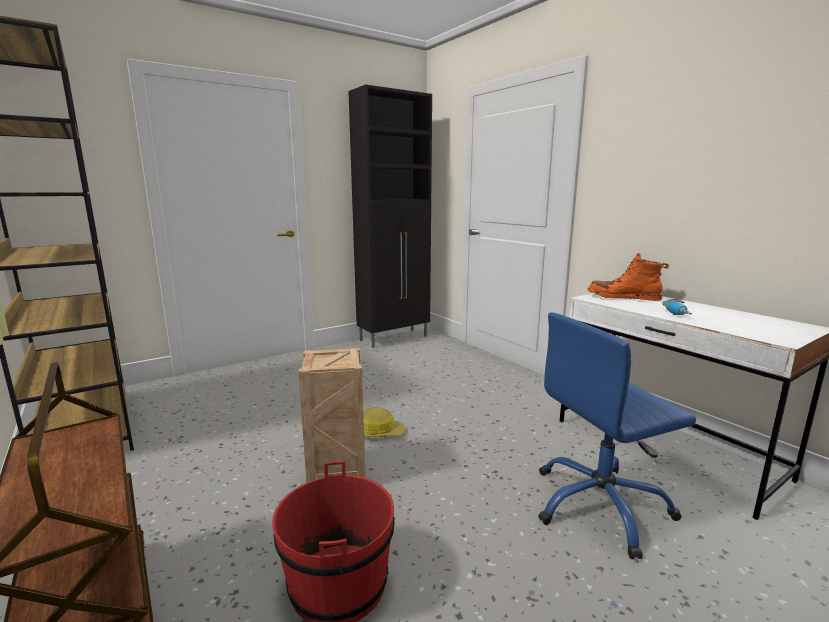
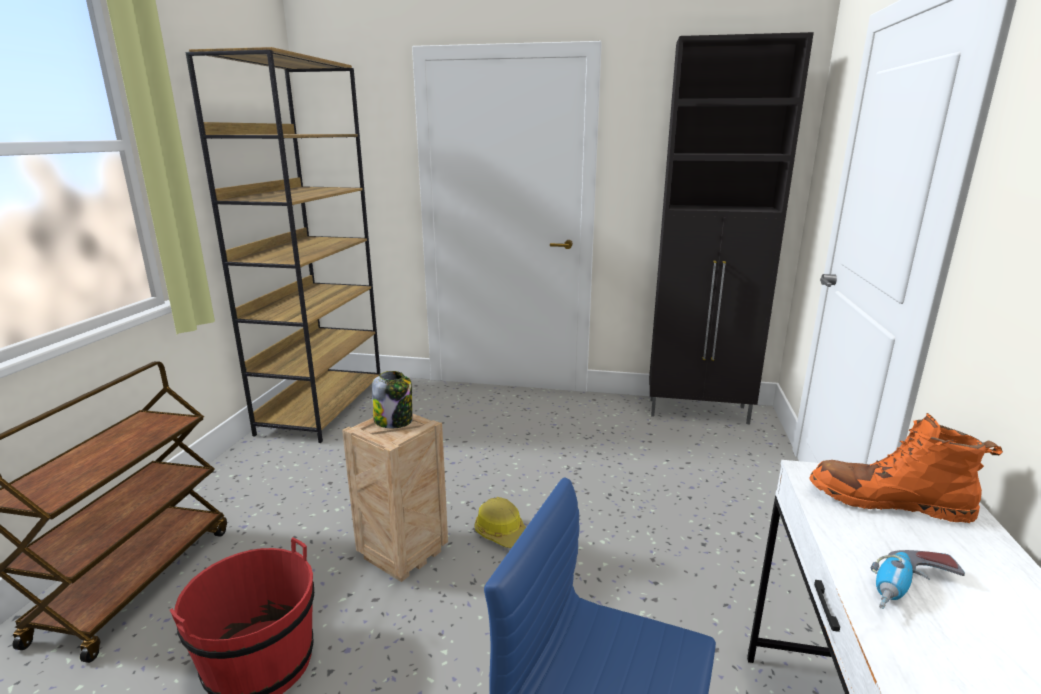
camera: 45 degrees right, 5 degrees up
orange boot [587,253,669,301] -> orange boot turned 45 degrees counterclockwise [810,413,1003,523]
none -> jar [372,371,413,428]

